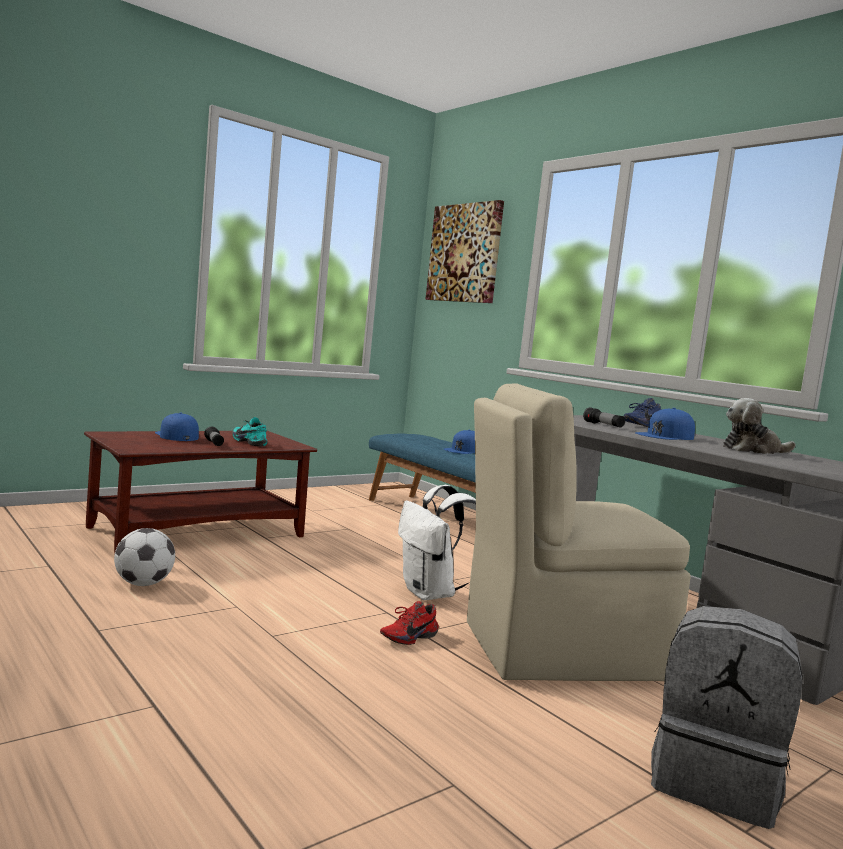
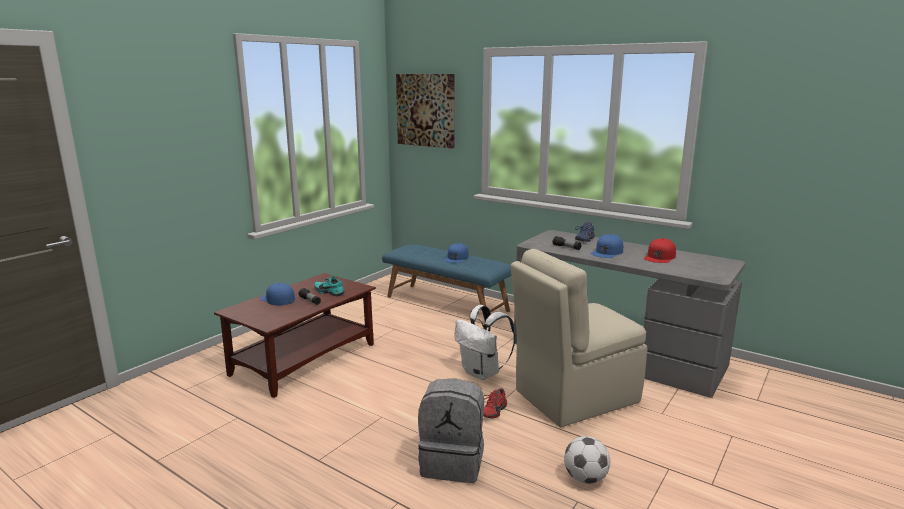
camera: 15 degrees left, 10 degrees up
football [114,528,175,586] -> football moved to [564,436,610,484]
grey backpack [651,606,803,829] -> grey backpack moved to [418,378,484,483]
plush toy [723,398,795,454] -> red cap [644,238,676,263]

